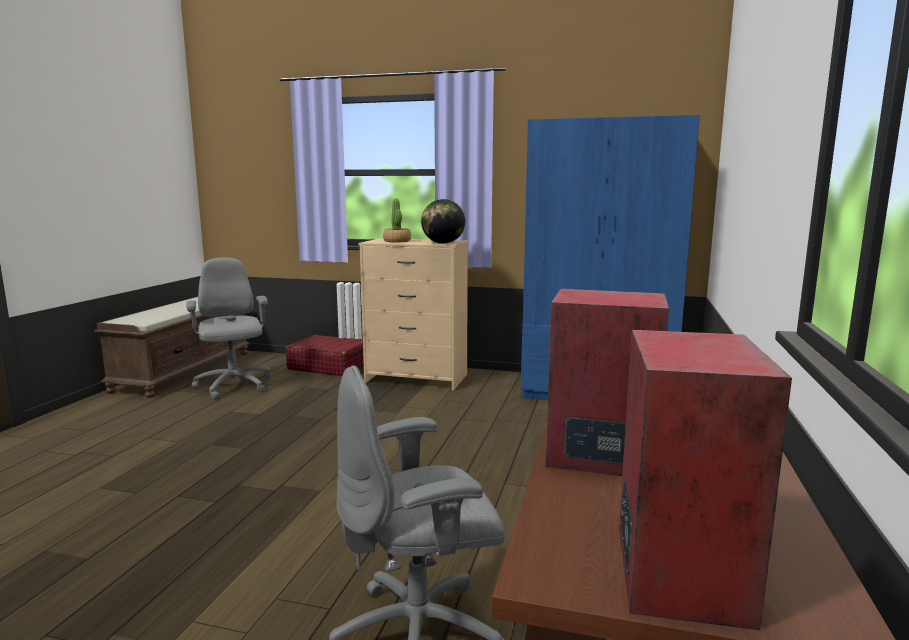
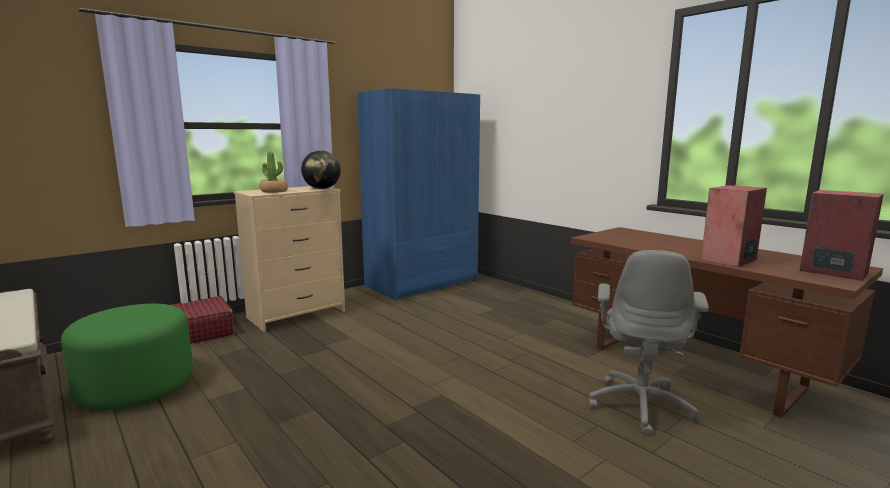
camera: 55 degrees left, 0 degrees up
grey office chair [186,258,271,399] -> green ottoman [61,304,193,410]

